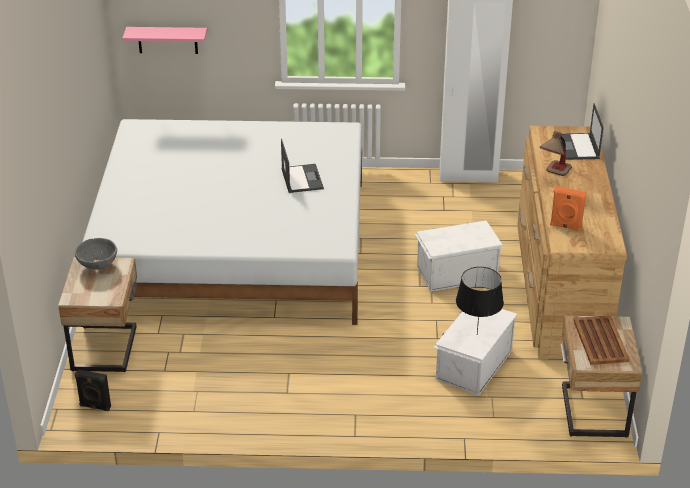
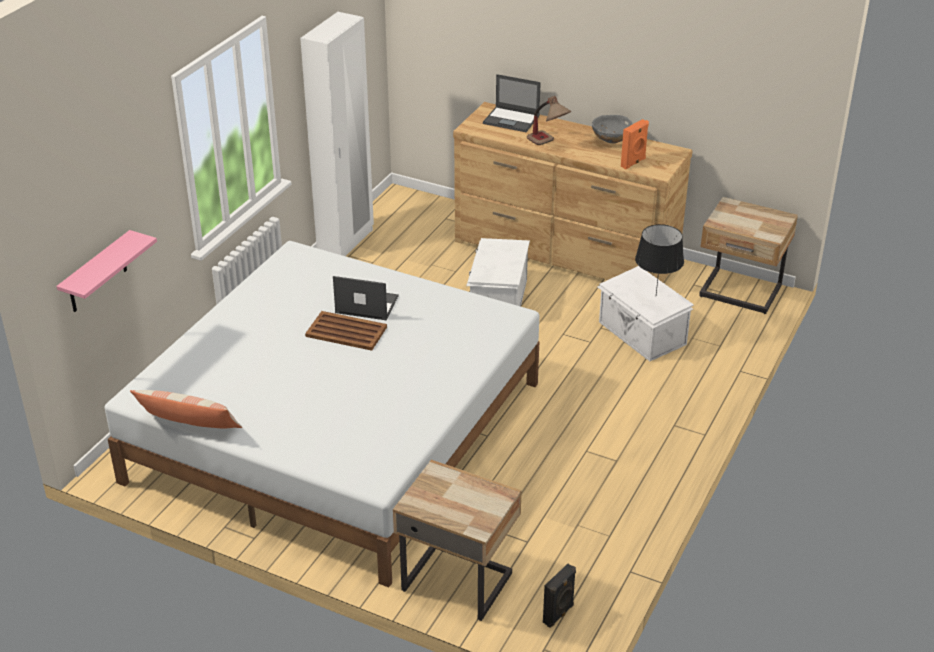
camera: 65 degrees left, 0 degrees up
grey bowl [75,238,117,270] -> grey bowl moved to [592,115,633,143]
brown tray [573,315,630,365] -> brown tray moved to [305,311,387,351]
none -> pillow [130,390,242,429]

